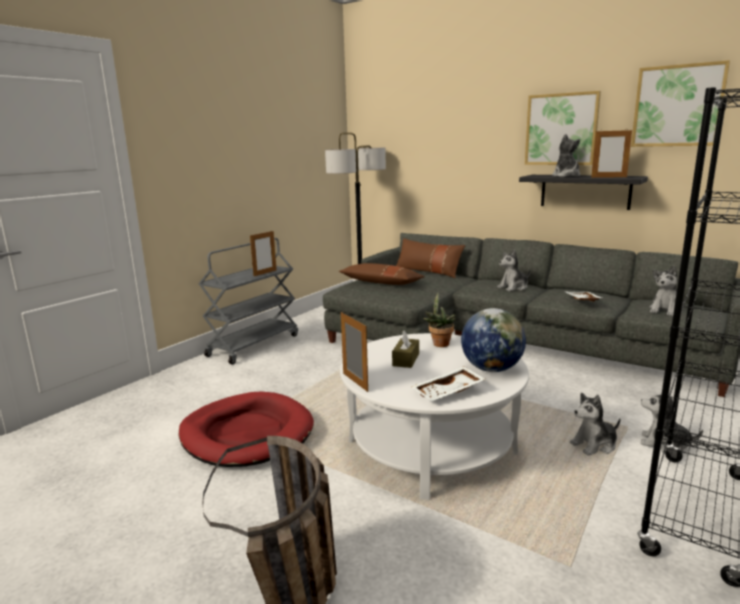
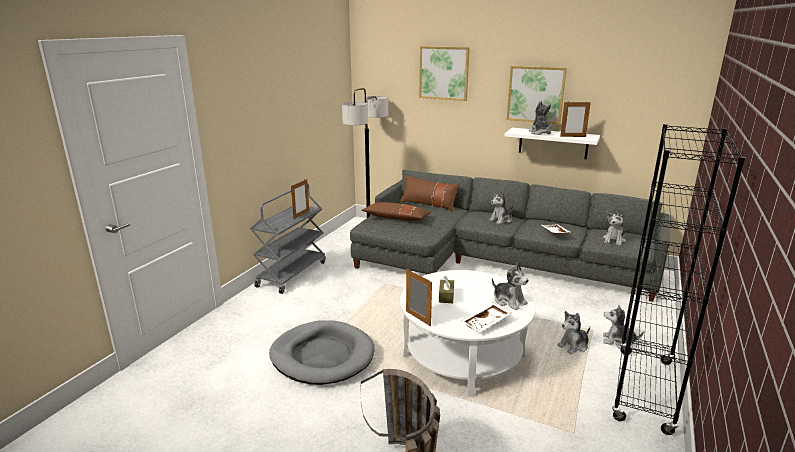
camera: 10 degrees left, 5 degrees up
red dog bed [179,391,314,467] -> grey dog bed [269,320,375,385]
potted plant [423,293,455,347] -> none
globe [461,308,526,372] -> plush toy [492,262,529,310]
black shelf [519,175,648,210] -> white shelf [504,128,600,159]
picture [631,60,730,147] -> picture moved to [419,46,470,101]

